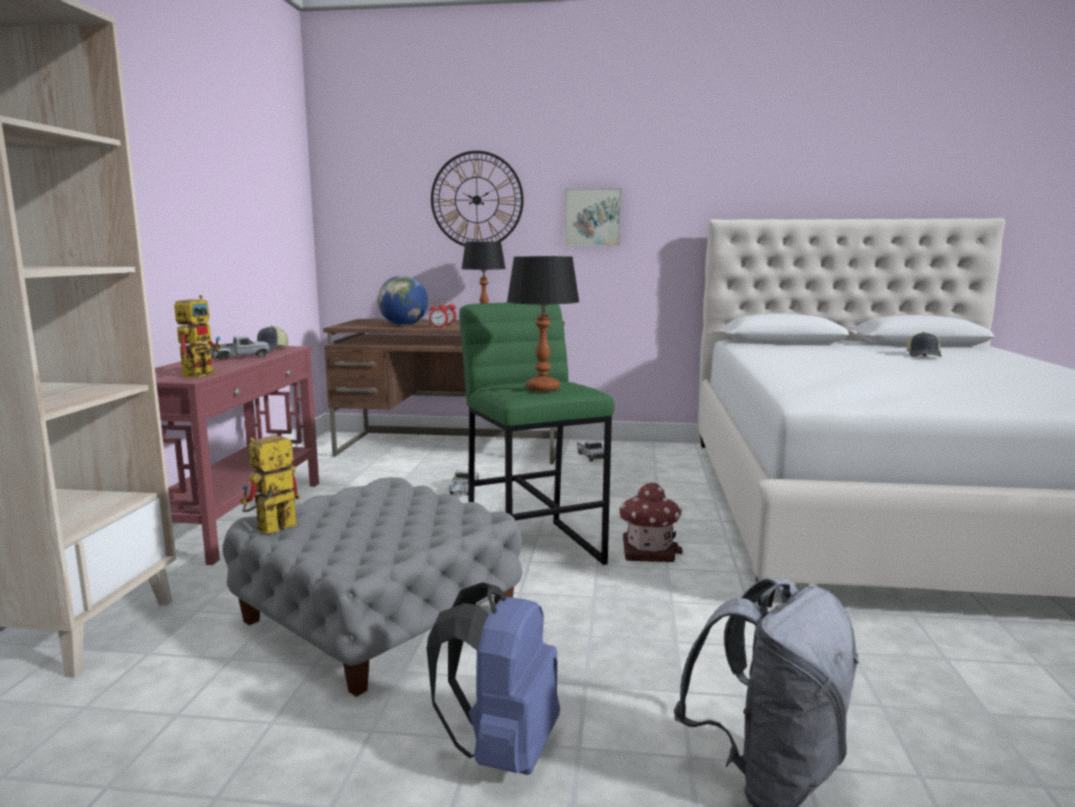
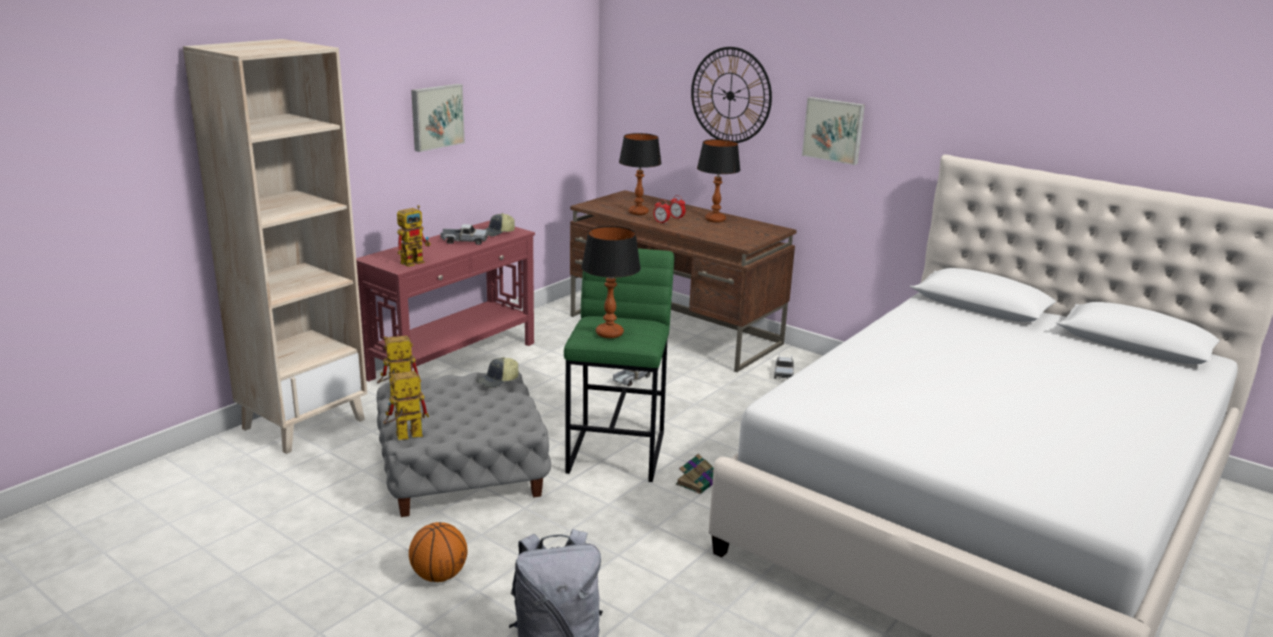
camera: 30 degrees right, 10 degrees up
globe [377,276,428,326] -> table lamp [619,133,662,215]
blue backpack [427,582,560,775] -> basketball [409,522,467,582]
toy house [619,483,683,562] -> book [676,454,714,494]
cap [906,332,942,357] -> cap moved to [476,357,519,388]
none -> toy robot [384,371,429,440]
none -> picture [411,84,465,152]

